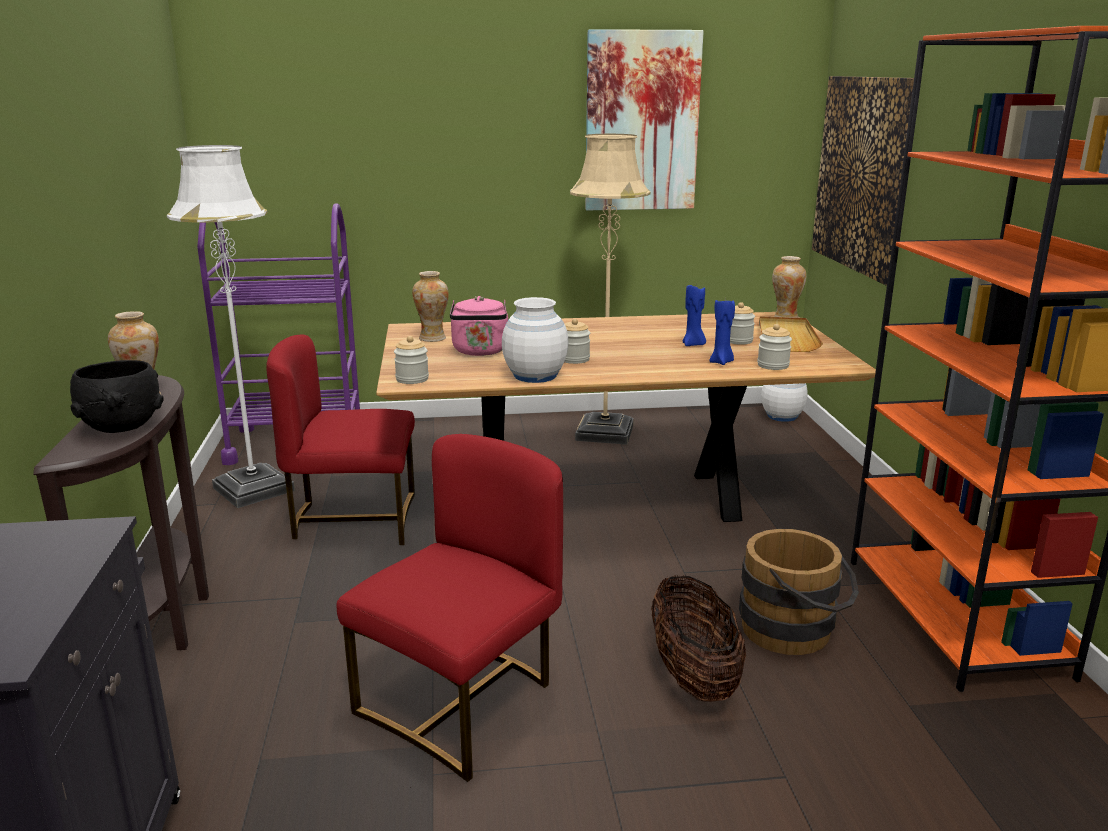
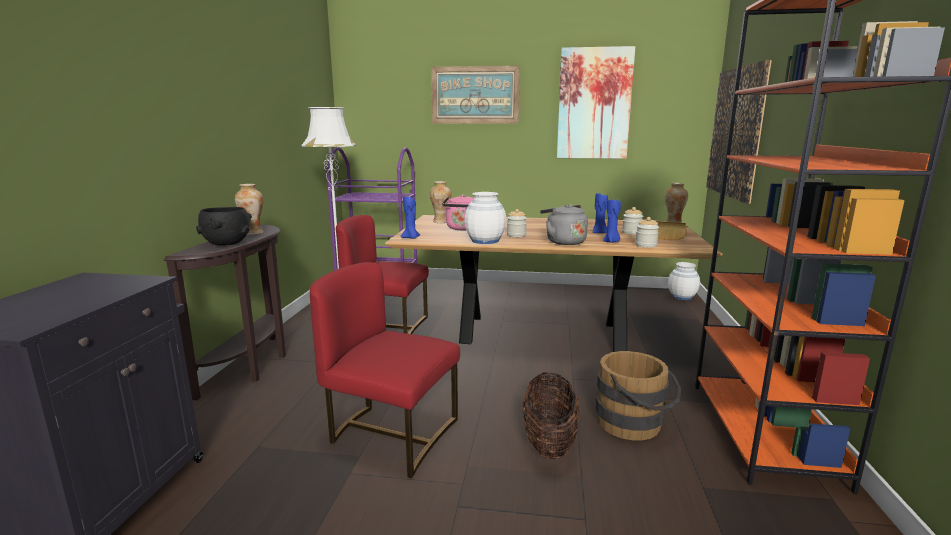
camera: 15 degrees right, 5 degrees down
red chair [337,434,563,782] -> red chair turned 120 degrees counterclockwise [310,262,460,478]
jar [394,336,429,384] -> blue candle [401,195,420,239]
beige floor lamp [570,134,651,445] -> none
none -> picture [431,66,520,124]
none -> grey kettle [540,204,588,245]

